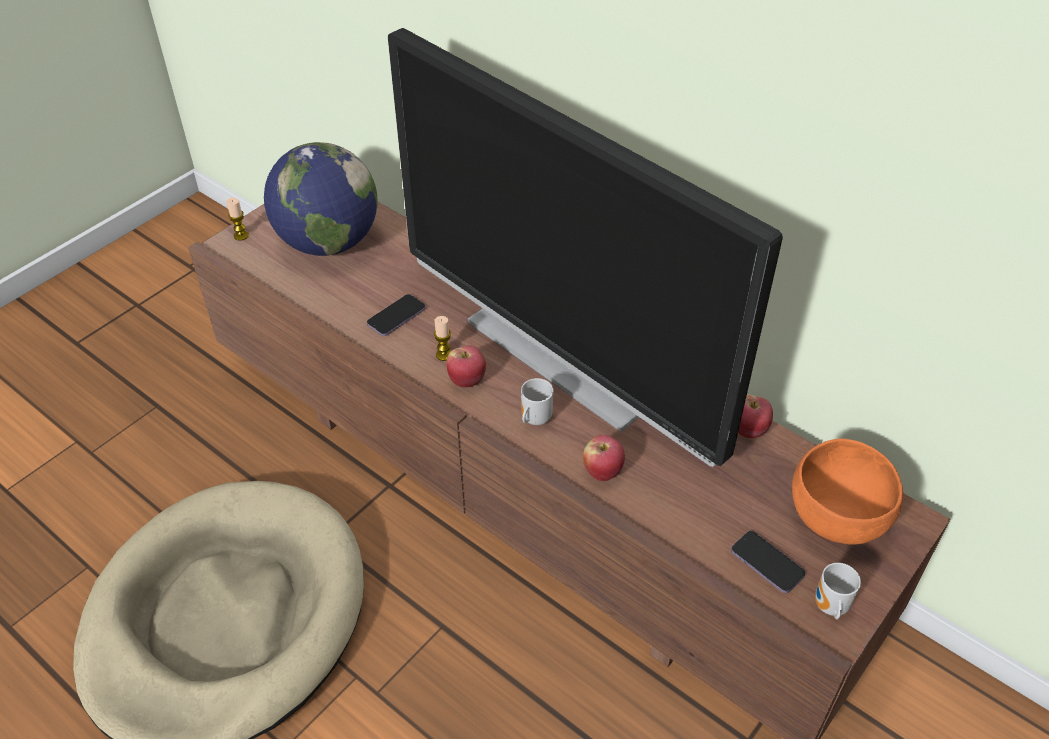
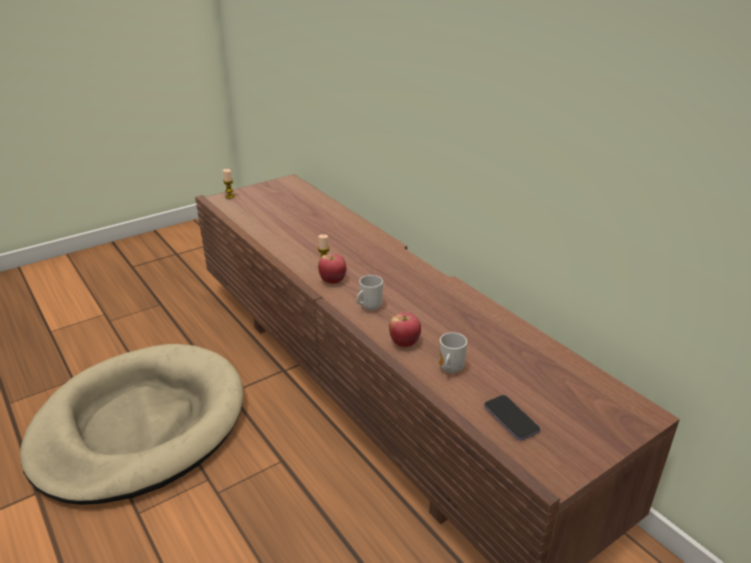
camera: 15 degrees right, 15 degrees down
globe [264,142,377,256] -> none
phone [367,294,426,336] -> none
television [388,28,783,467] -> none
apple [738,394,773,438] -> none
orange bowl [792,439,903,545] -> none
mug [815,563,861,619] -> mug moved to [439,332,467,373]

